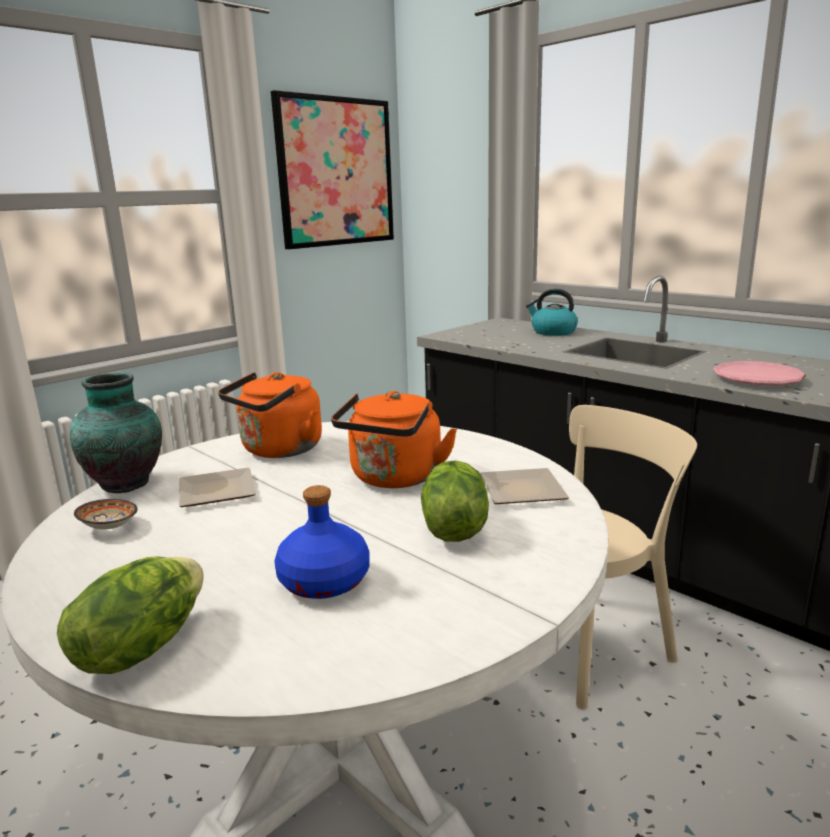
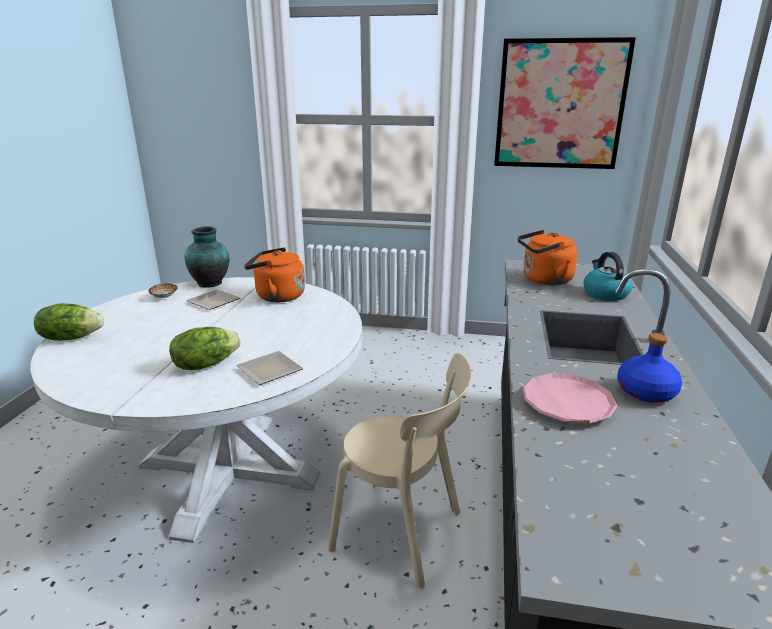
camera: 55 degrees right, 5 degrees up
blue bottle [274,485,369,599] -> blue bottle moved to [617,333,682,403]
orange kettle [331,391,457,488] -> orange kettle moved to [518,230,578,285]

